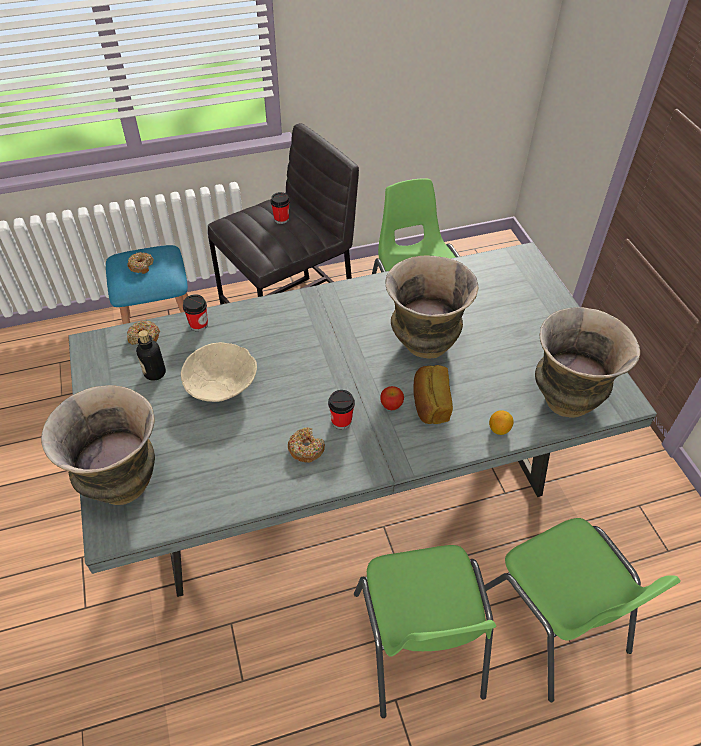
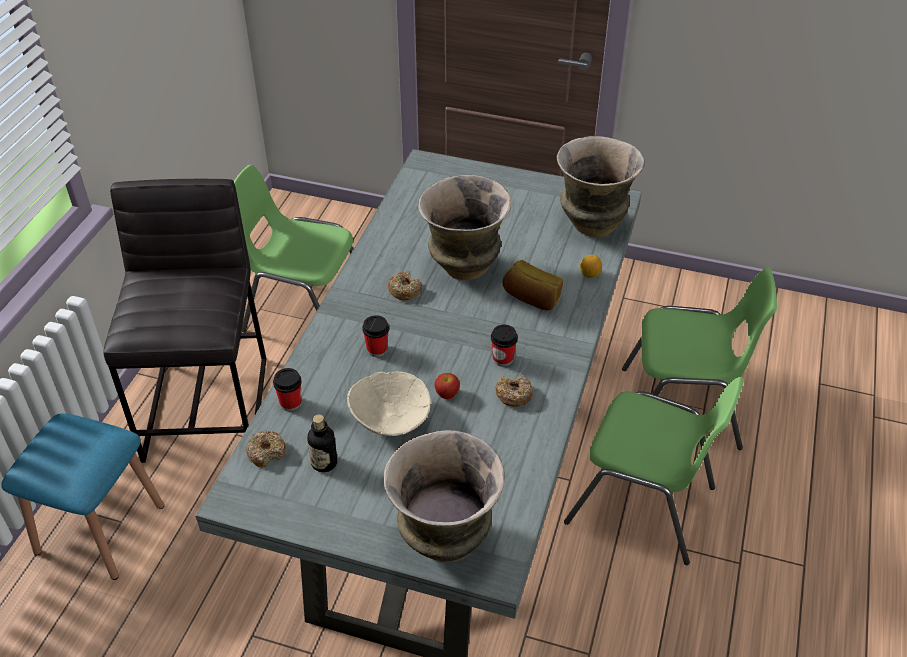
camera: 55 degrees left, 5 degrees down
donut [128,252,154,274] -> donut moved to [388,271,422,301]
cup [271,192,290,224] -> cup moved to [362,315,389,357]
apple [380,386,404,410] -> apple moved to [434,373,460,399]

